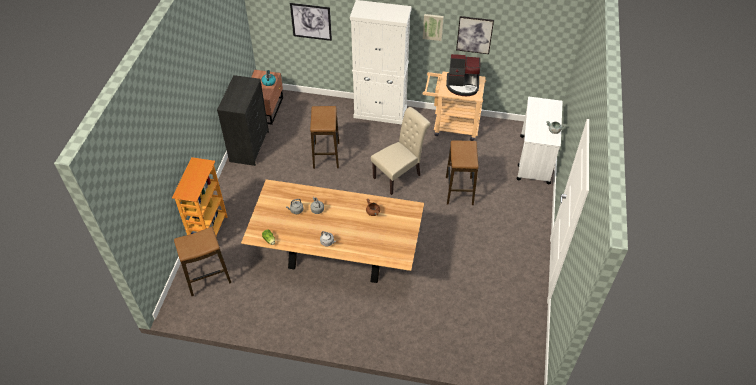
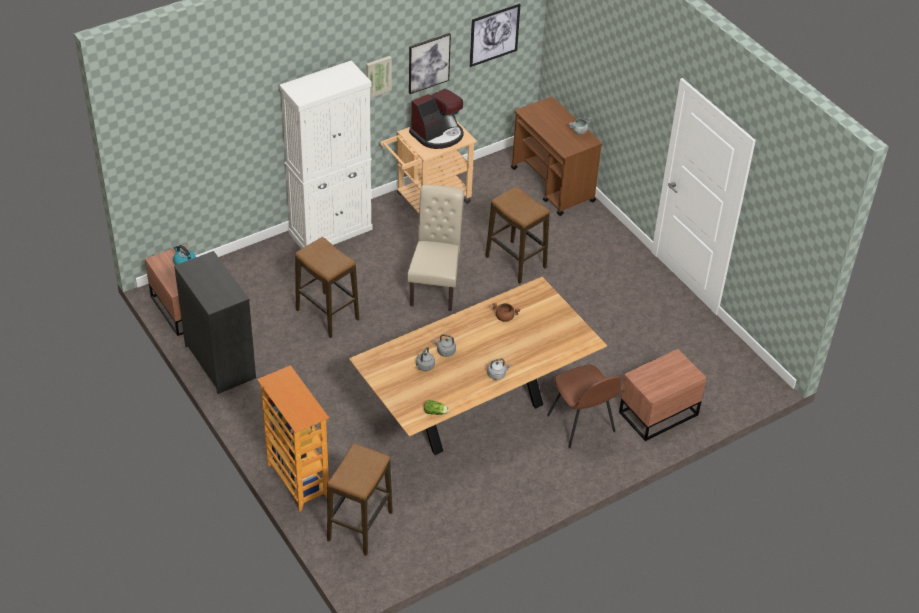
camera: 45 degrees left, 5 degrees down
picture [290,3,332,41] -> picture moved to [470,3,521,67]
white cart [517,97,562,184] -> brown cart [511,97,602,216]
none -> brown chair [547,365,622,448]
none -> brown nightstand [619,349,707,441]

